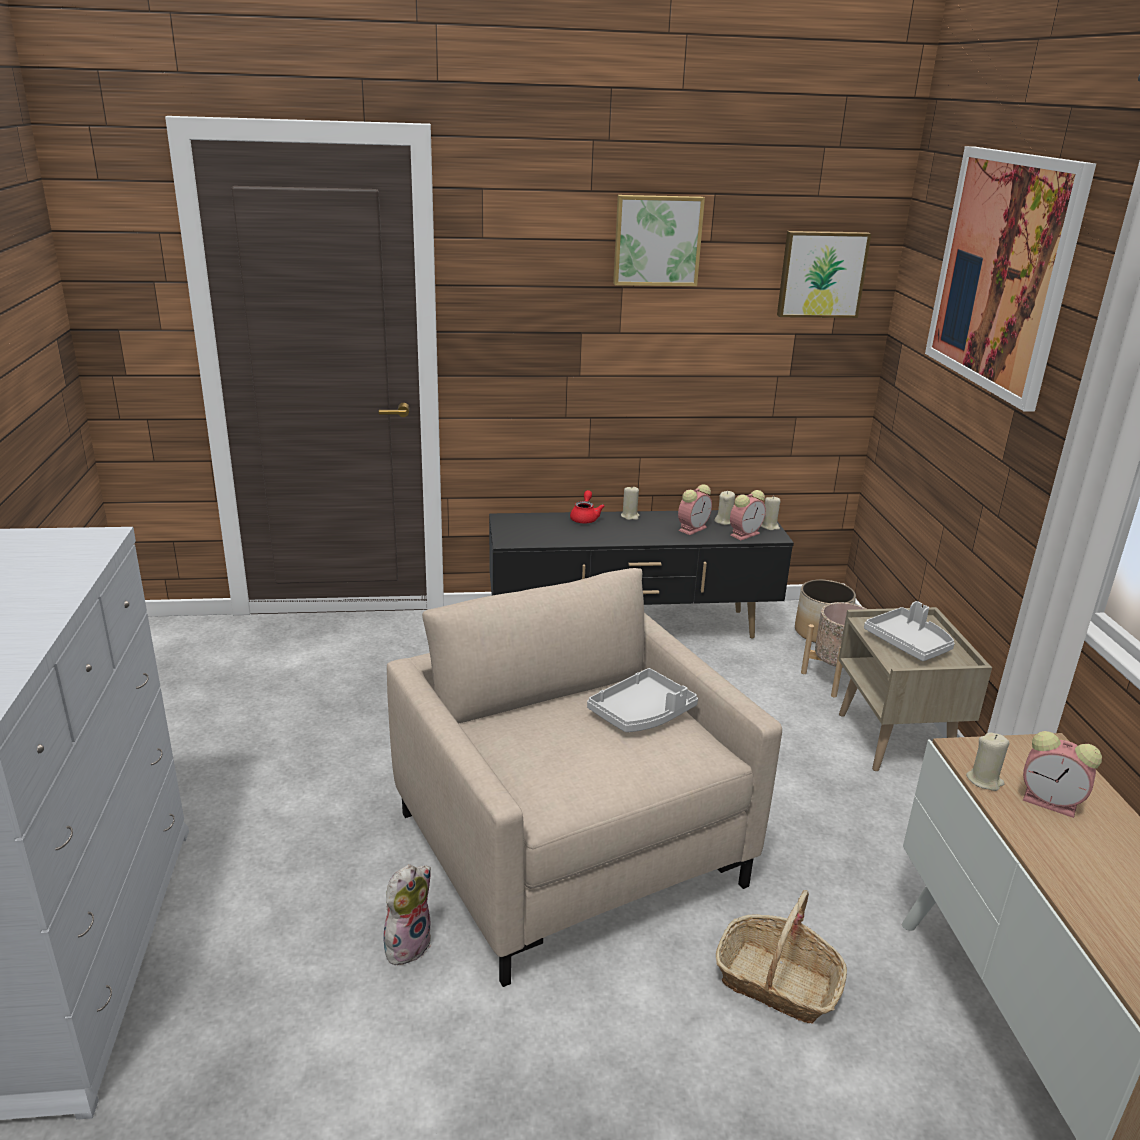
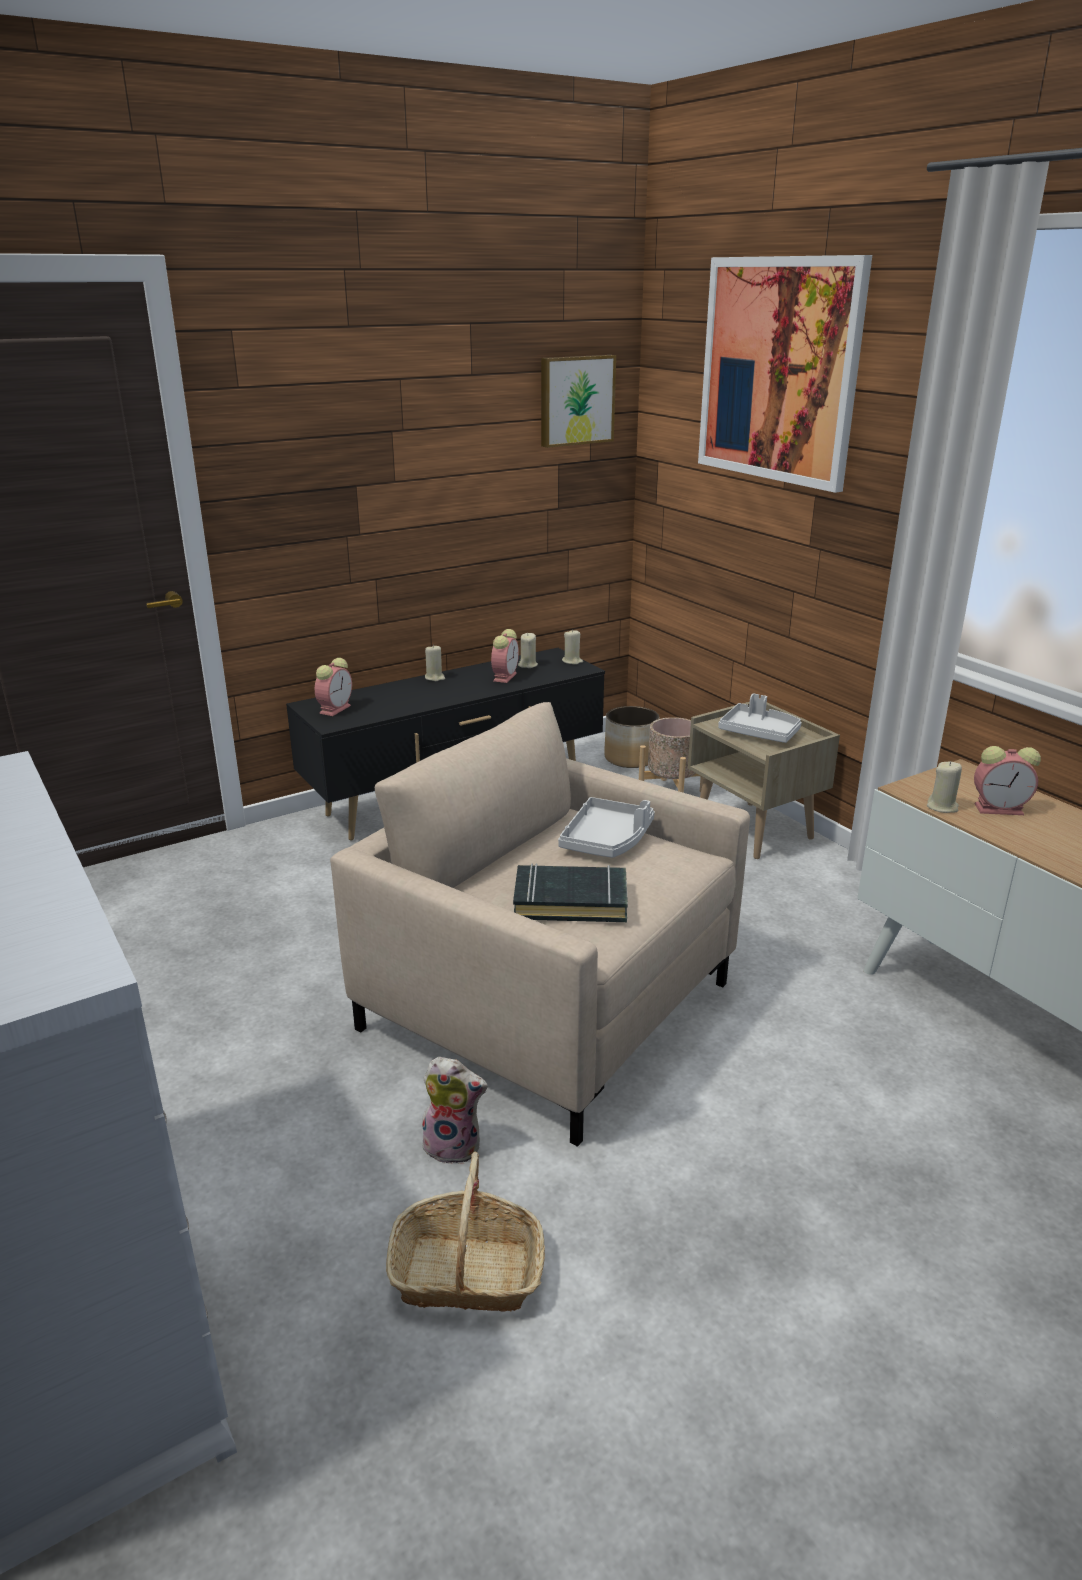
camera: 25 degrees left, 0 degrees up
plush toy [383,864,431,969] -> plush toy turned 90 degrees clockwise [422,1057,488,1164]
red teapot [570,490,605,524] -> none
picture [613,195,705,286] -> none
basket [716,890,847,1024] -> basket moved to [386,1152,545,1312]
alarm clock [730,490,766,540] -> alarm clock moved to [315,658,352,716]
none -> black book [513,863,628,922]

